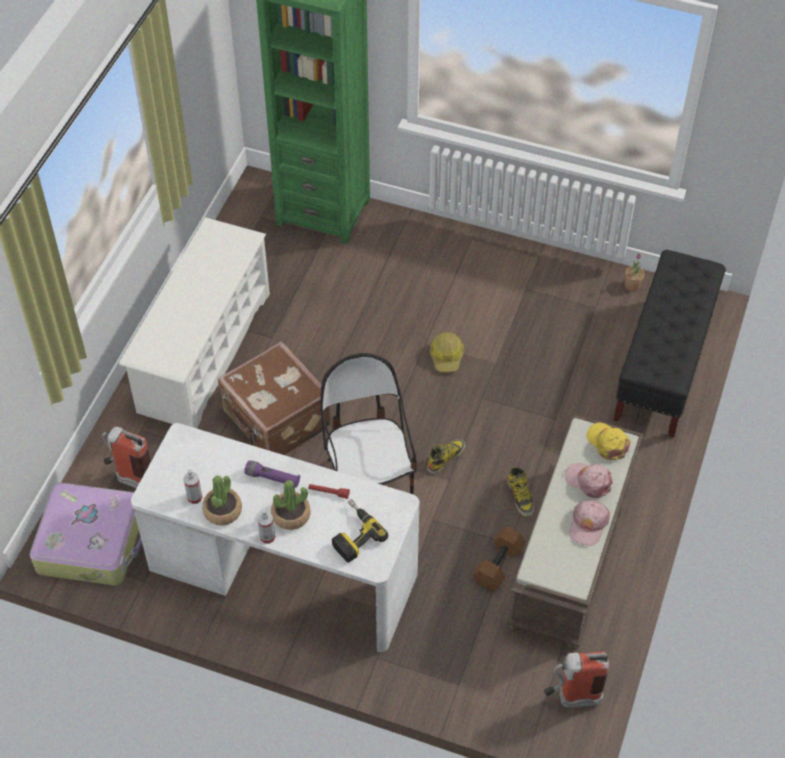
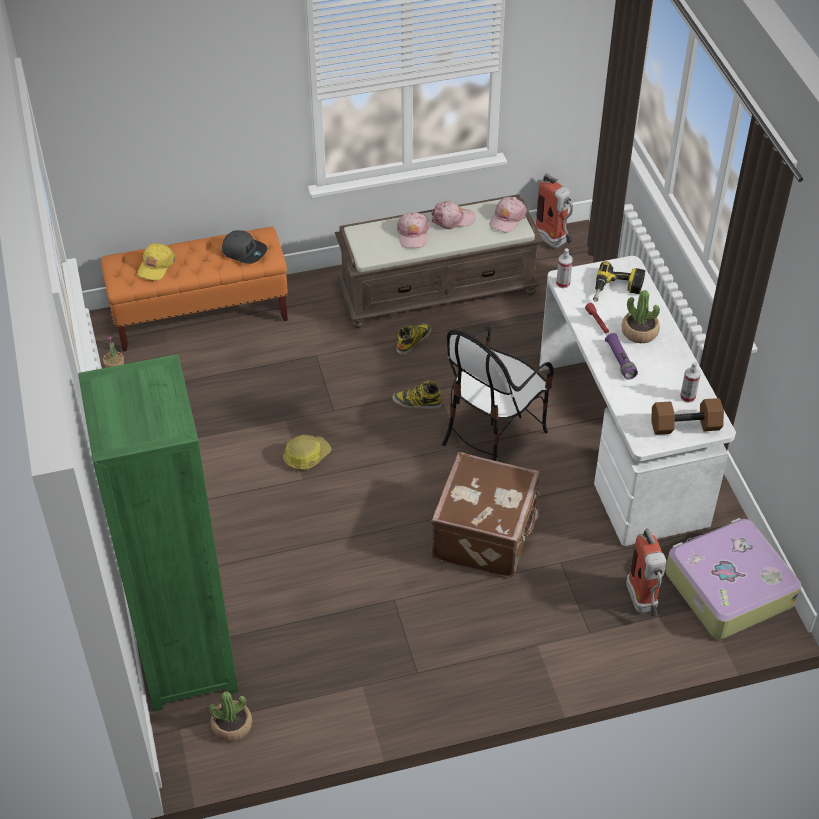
camera: 125 degrees left, 5 degrees down
white shoe rack [119,217,270,429] -> none
potted plant [202,476,242,525] -> potted plant moved to [209,691,252,742]
spray bottle [257,509,275,544] -> spray bottle moved to [556,248,573,288]
brown dumbbell [473,526,526,591] -> brown dumbbell moved to [651,398,724,435]
yellow cap [586,423,631,460] -> yellow cap moved to [137,243,175,281]
black bench [613,250,726,438] -> orange bench [101,227,288,351]
none -> grey cap [222,230,267,264]
none -> pink cap [489,197,527,233]

